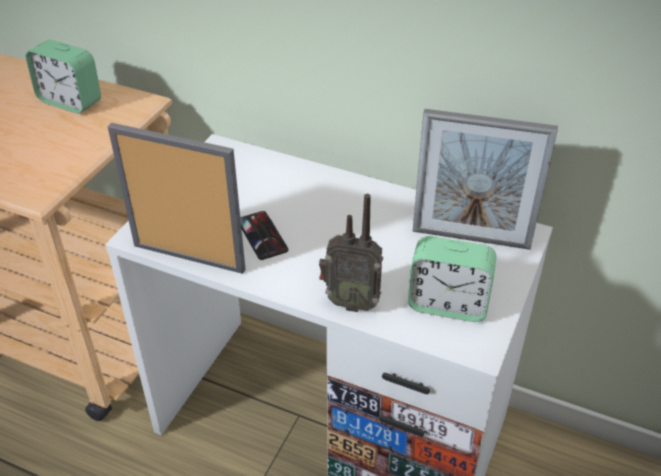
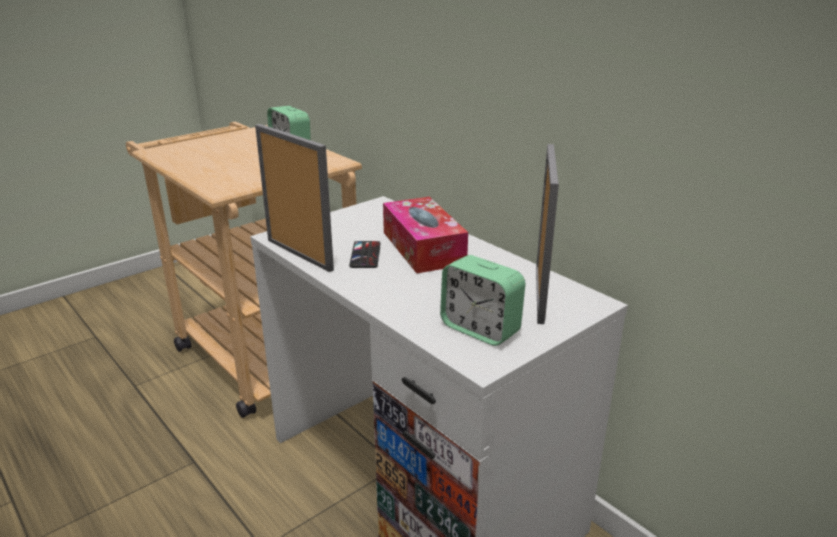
camera: 25 degrees right, 15 degrees down
radio [319,194,383,312] -> none
picture frame [413,109,558,250] -> picture frame turned 120 degrees counterclockwise [536,144,559,324]
none -> tissue box [383,197,468,273]

